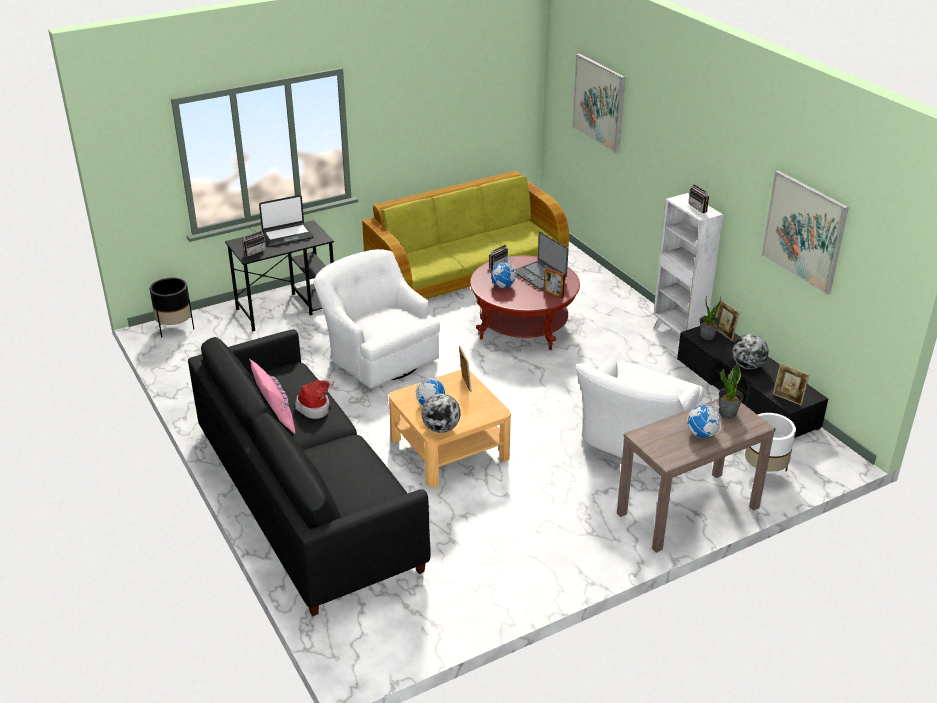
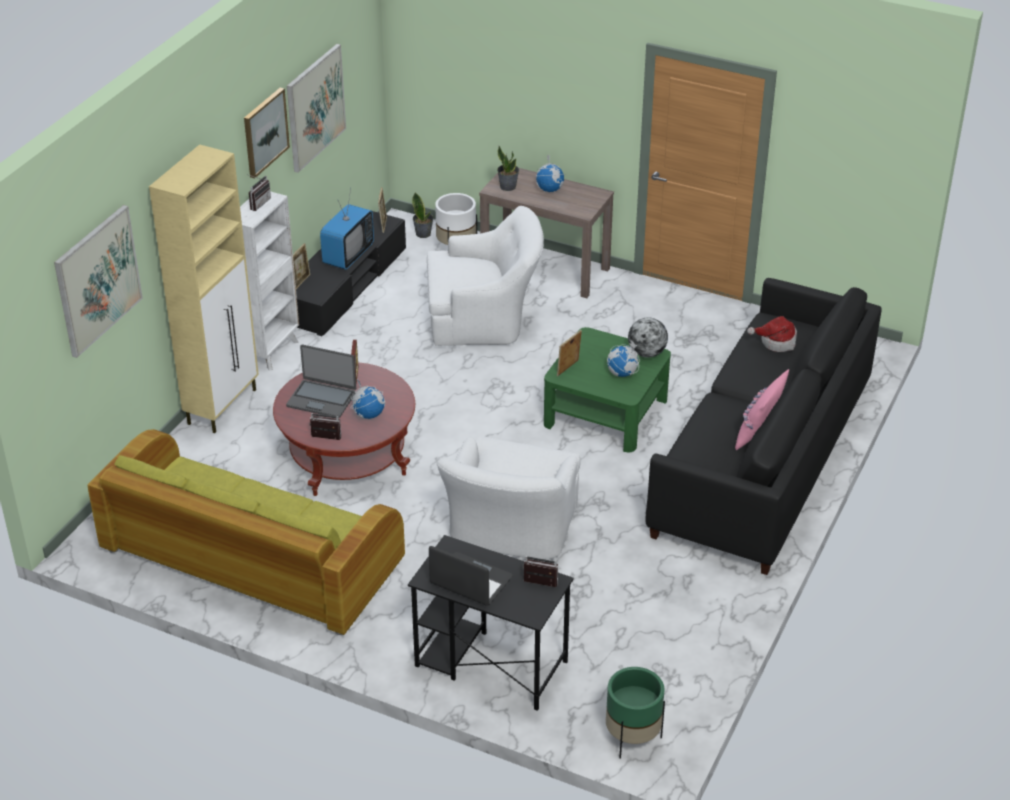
camera: 125 degrees left, 5 degrees up
black planter [150,278,194,337] -> green planter [606,667,665,759]
hat [295,379,334,419] -> hat moved to [747,316,797,352]
beige coffee table [389,370,511,487] -> green coffee table [544,327,671,453]
laptop [514,232,569,290] -> laptop turned 90 degrees clockwise [286,344,356,418]
potted plant [700,295,721,340] -> potted plant moved to [412,193,434,238]
globe [732,334,769,369] -> television [320,189,374,270]
none -> beige cabinet [149,144,259,433]
none -> picture [244,88,290,178]

